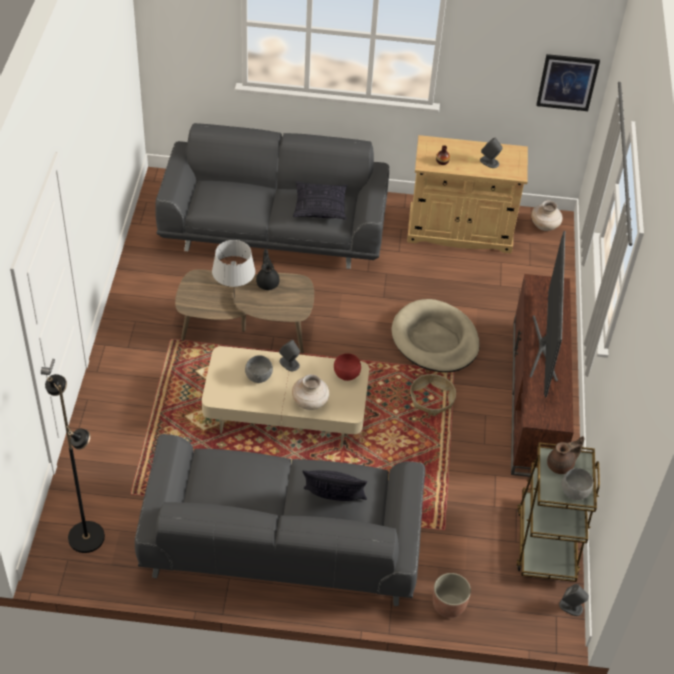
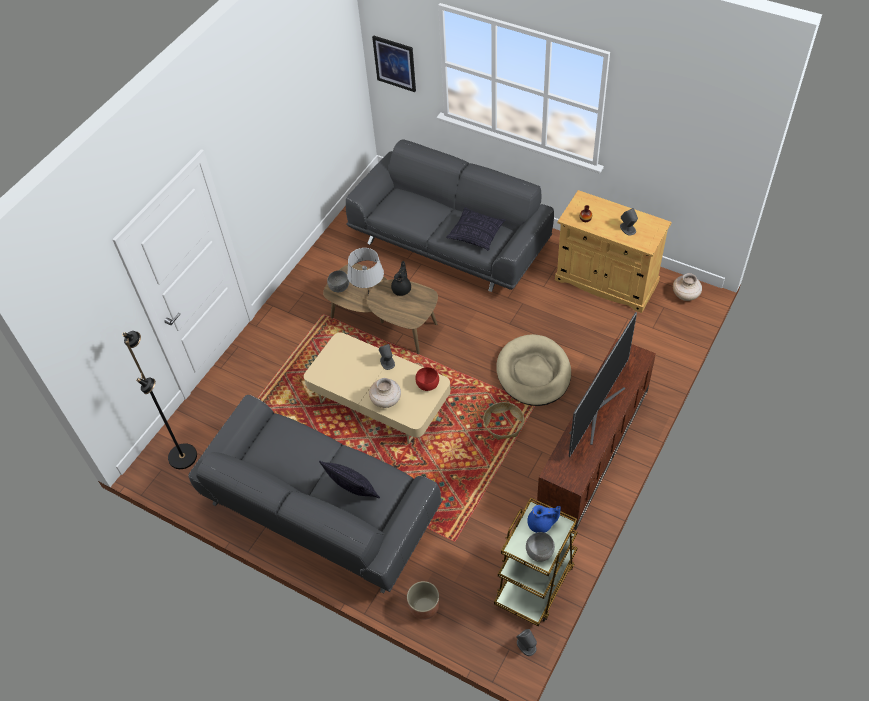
camera: 30 degrees right, 5 degrees up
grey bowl [245,355,273,383] -> grey bowl moved to [327,270,349,292]
picture [536,54,600,111] -> picture moved to [372,35,416,92]
brown teapot [547,436,585,474] -> blue teapot [527,505,561,533]

